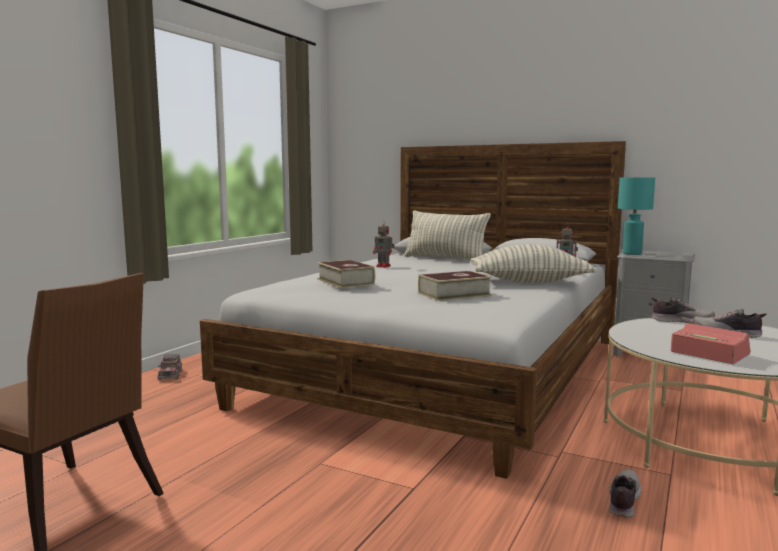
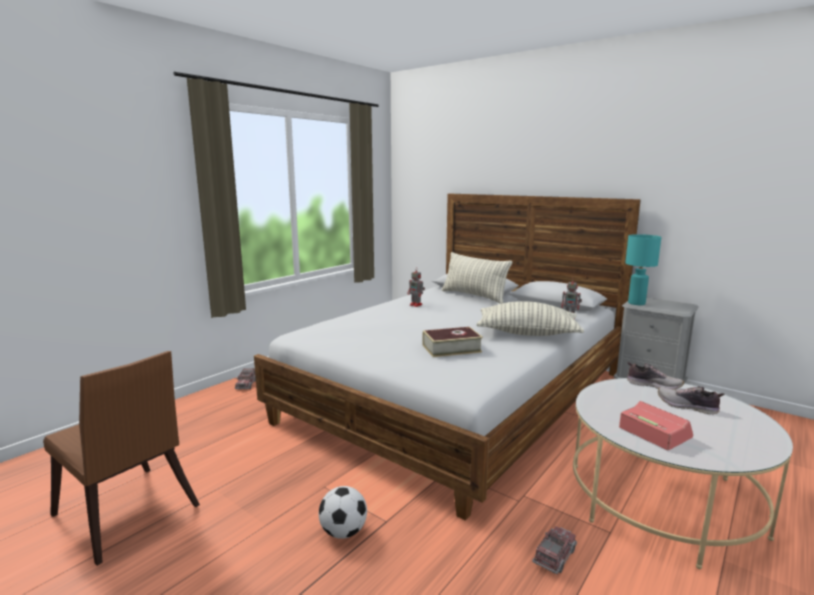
camera: 10 degrees right, 5 degrees up
book [317,260,375,288] -> none
shoe [609,469,641,518] -> toy truck [532,527,577,574]
none -> football [319,486,367,539]

